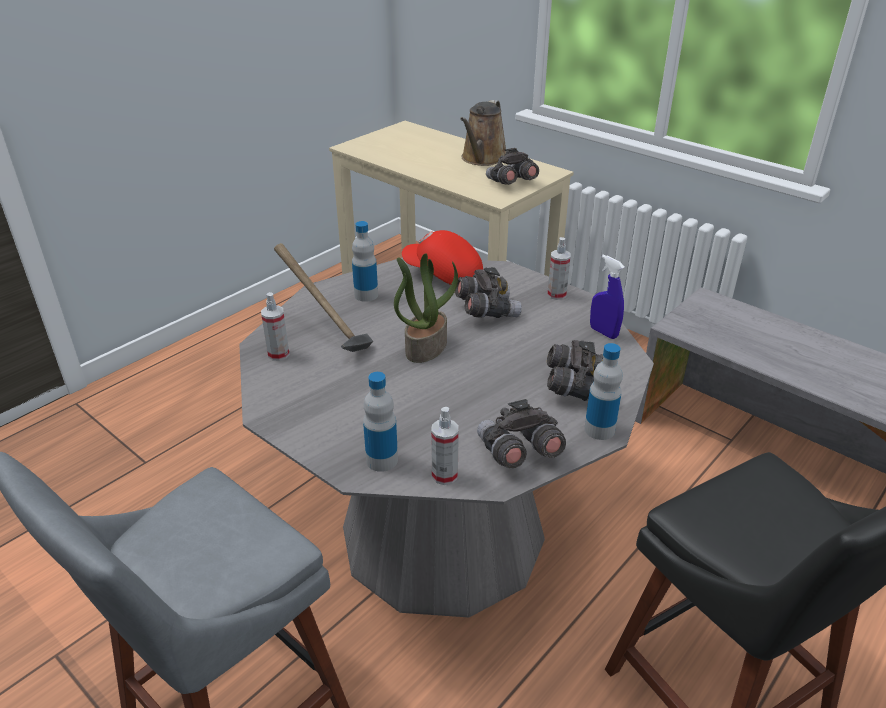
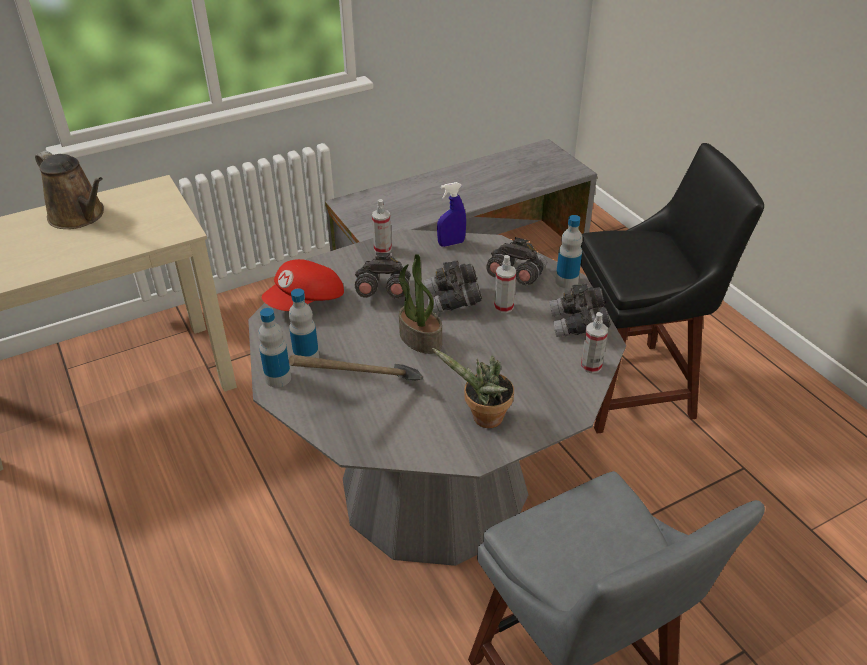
camera: 70 degrees left, 5 degrees up
spray bottle [261,292,290,361] -> spray bottle moved to [494,255,516,313]
bottle [363,372,398,472] -> bottle moved to [258,308,291,387]
grey binoculars [486,148,539,185] -> grey binoculars moved to [424,260,482,313]
none -> potted plant [432,348,514,428]

